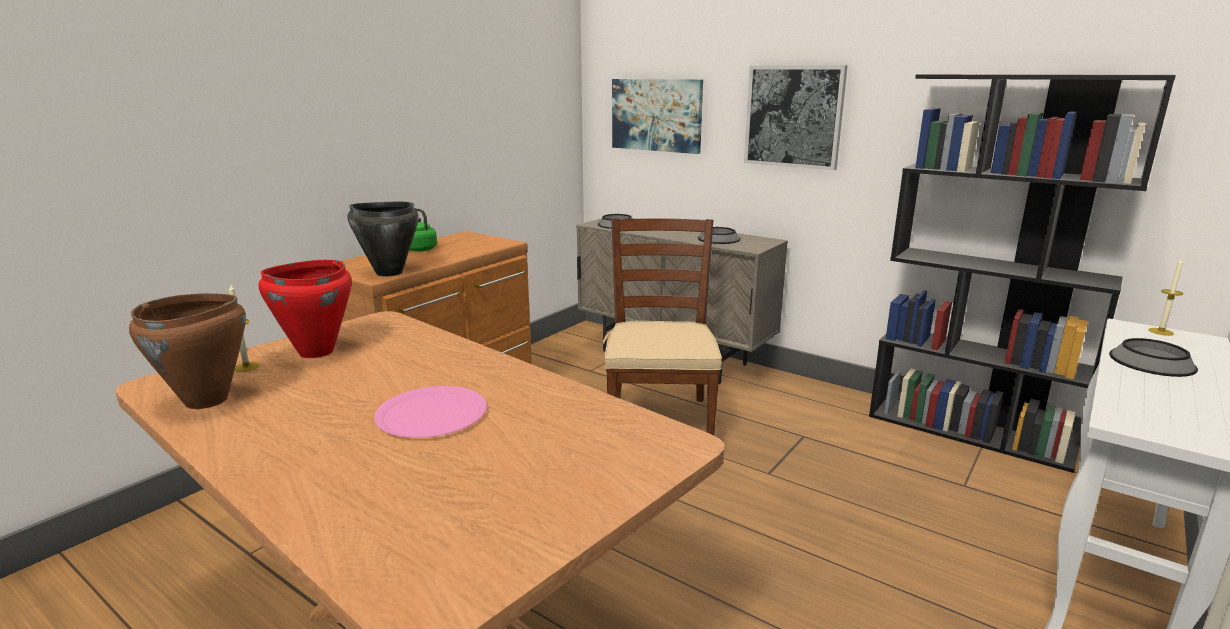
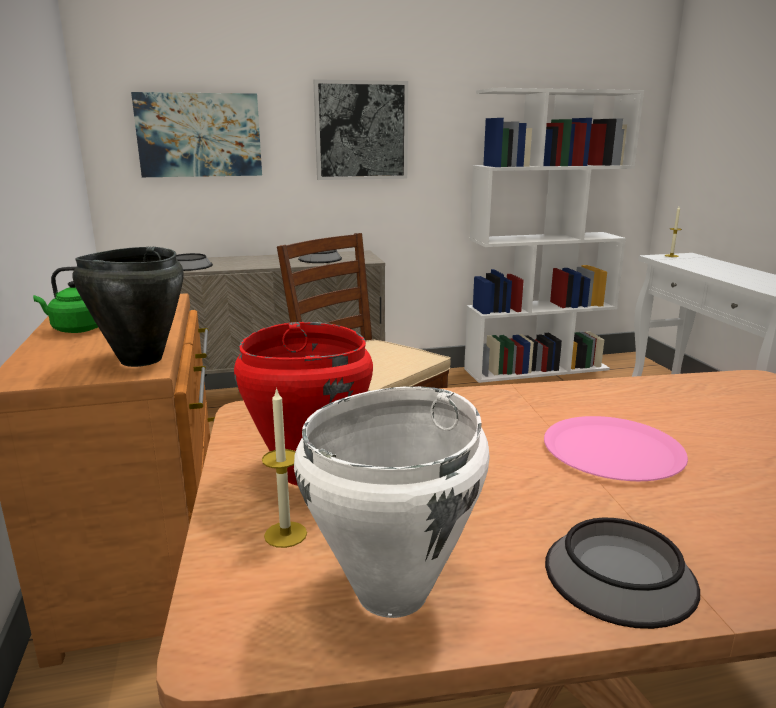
camera: 50 degrees left, 0 degrees up
brown cooking pot [129,293,246,409] -> white cooking pot [294,386,490,618]
black bookcase [869,74,1176,473] -> white bookcase [464,88,644,383]
bowl [1109,338,1198,377] -> bowl moved to [545,518,700,629]

